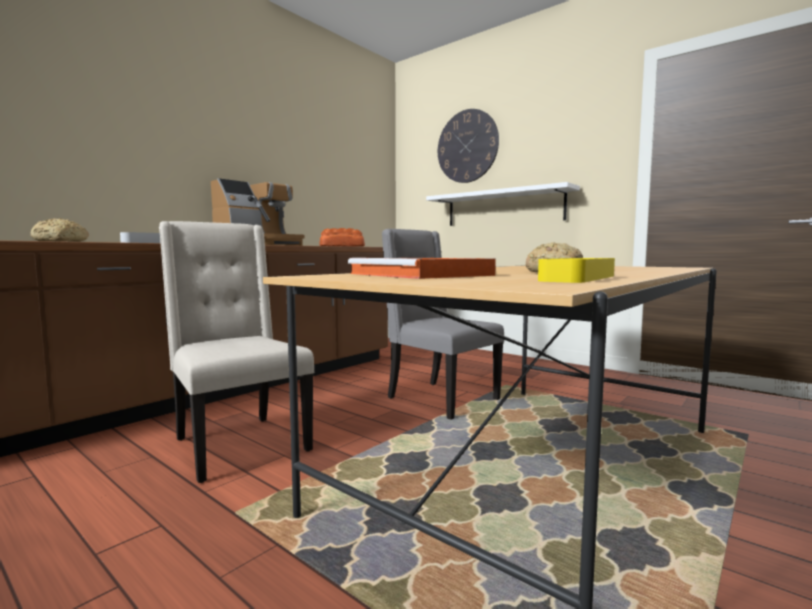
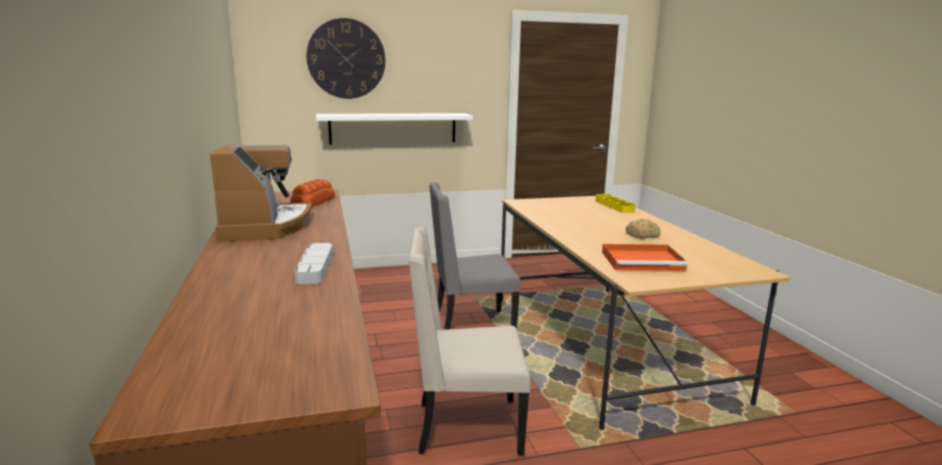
camera: 55 degrees left, 10 degrees up
bread [30,218,89,242] -> none
yellow tray [538,258,615,283] -> yellow tray moved to [595,194,635,213]

